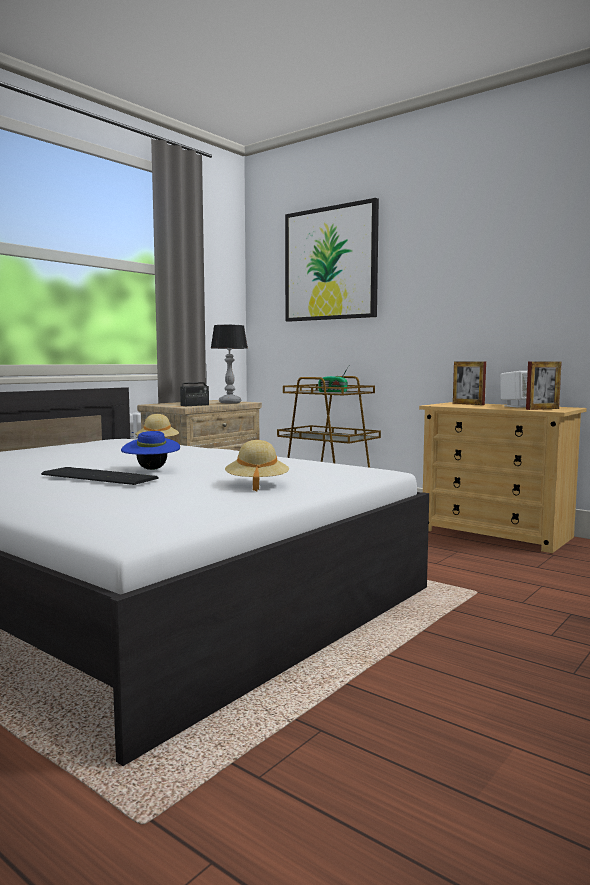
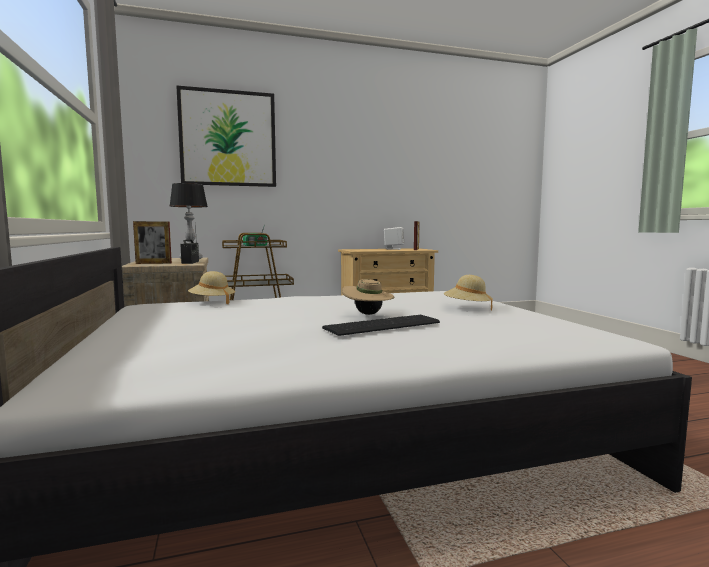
camera: 55 degrees left, 0 degrees up
blue hat [121,431,180,470] -> beige hat [342,279,395,315]
picture frame [453,361,486,405] -> picture frame moved to [133,221,172,264]

